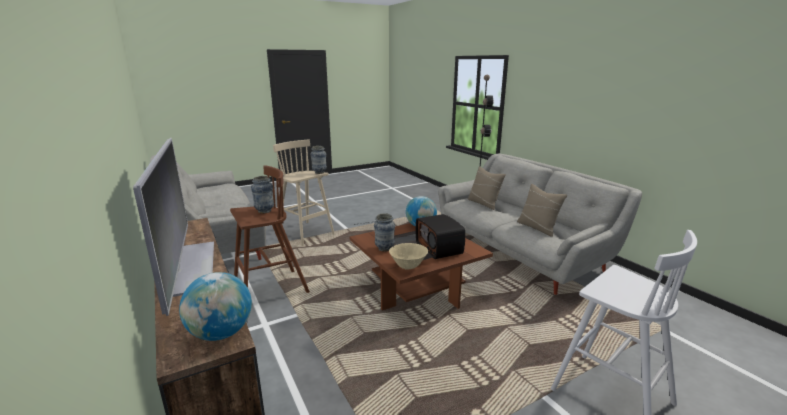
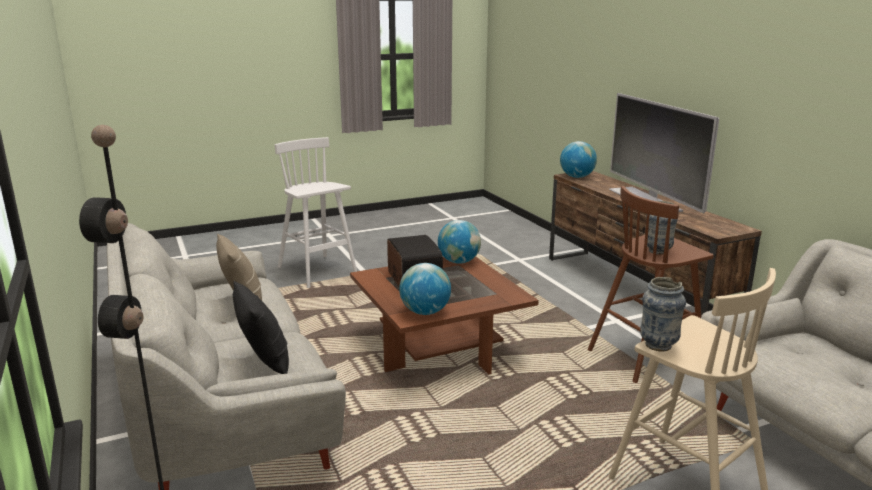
camera: 175 degrees left, 0 degrees up
vase [374,213,395,252] -> none
beige bowl [389,243,428,270] -> globe [438,220,481,264]
beige pillow [468,166,506,210] -> black pillow [233,281,289,374]

